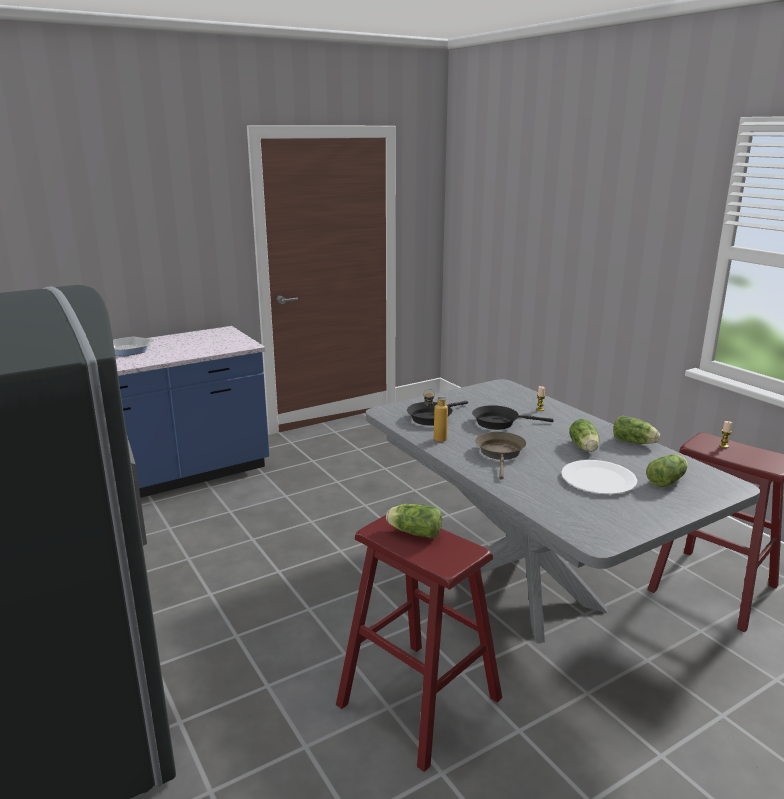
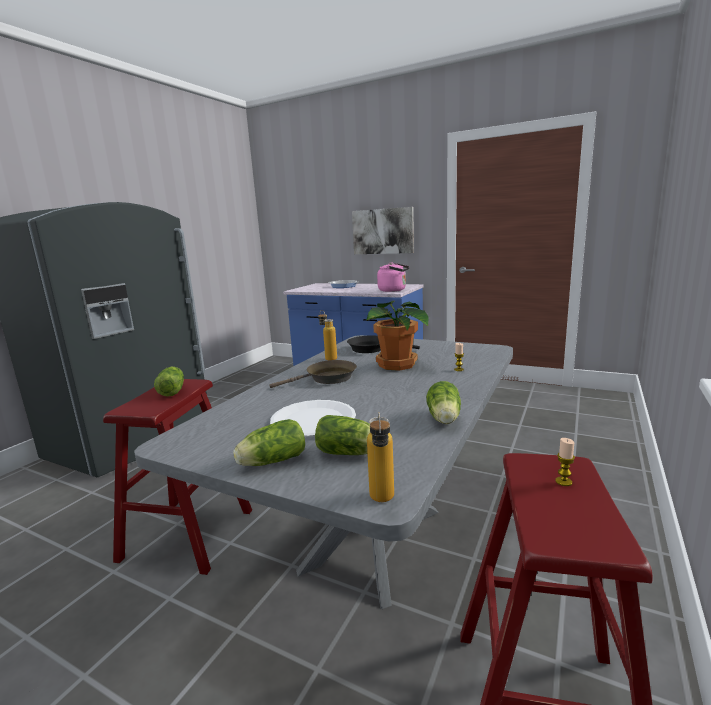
camera: 60 degrees right, 5 degrees down
black frying pan [472,405,554,430] -> potted plant [366,301,428,371]
lettuce [569,419,600,452] -> lettuce moved to [233,419,305,466]
none -> picture [352,207,414,254]
none -> bottle [367,412,394,502]
none -> pink kettle [377,262,410,292]

